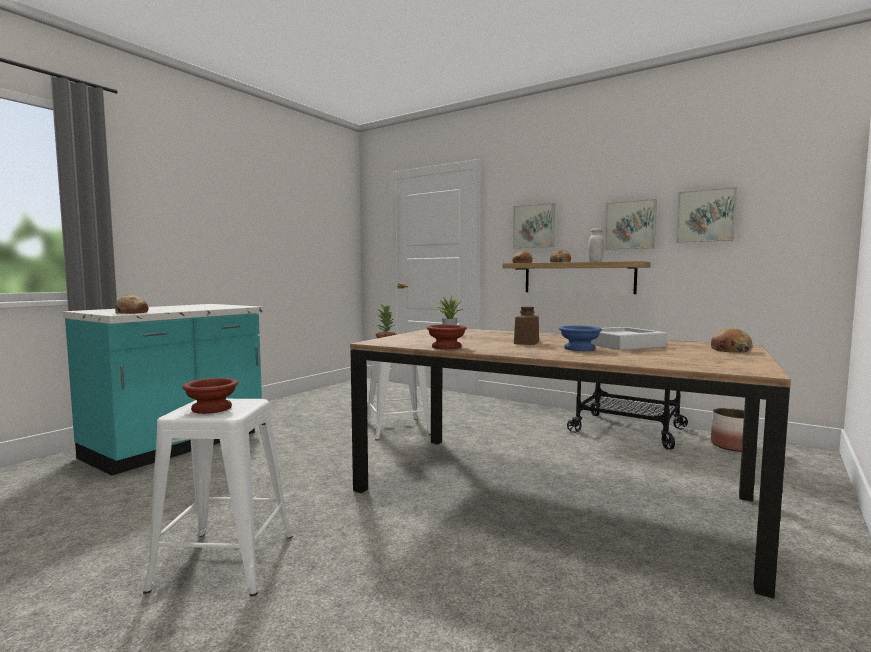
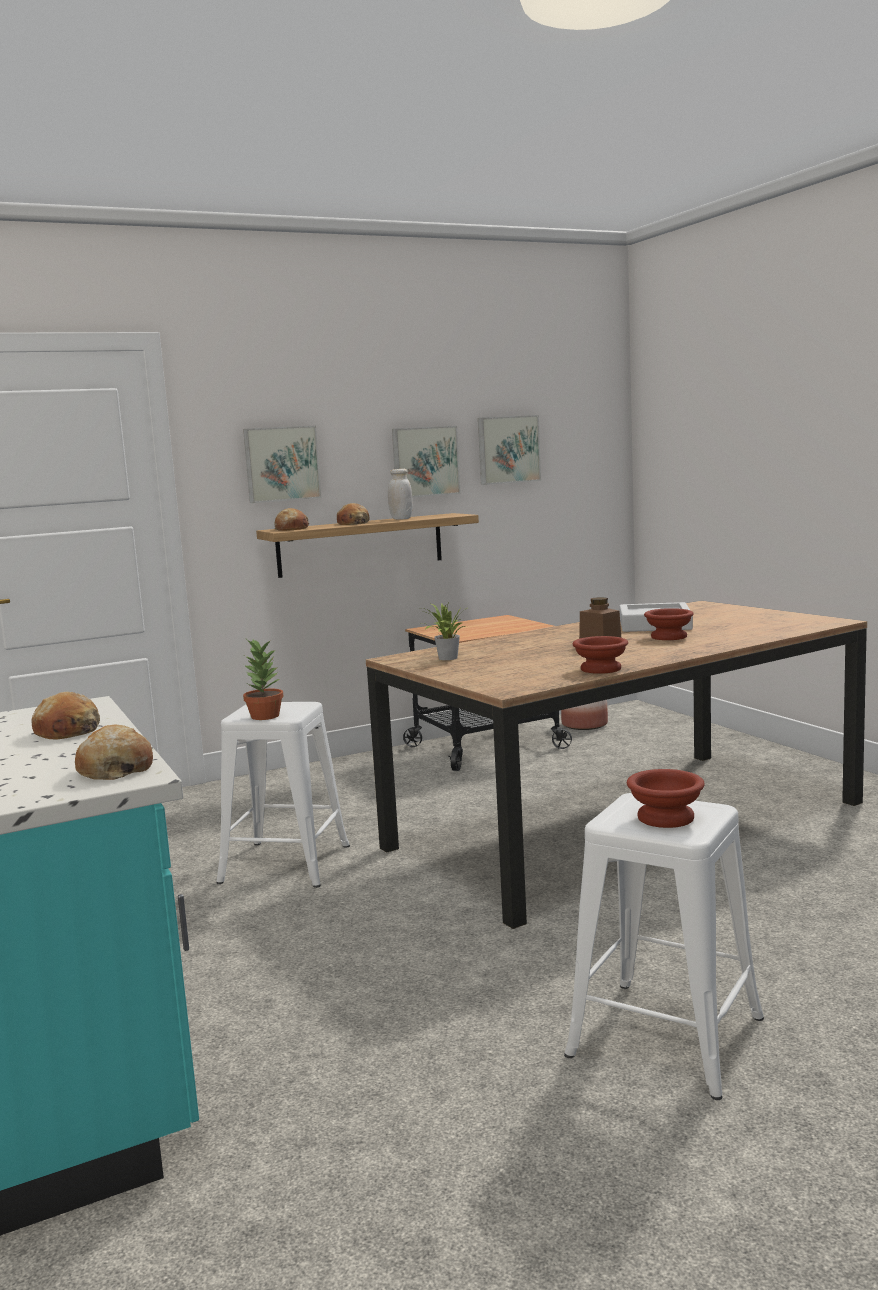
camera: 60 degrees left, 5 degrees up
blue bowl [559,326,602,351] -> brown bowl [644,608,694,640]
bread [711,328,752,353] -> bread moved to [31,692,100,739]

